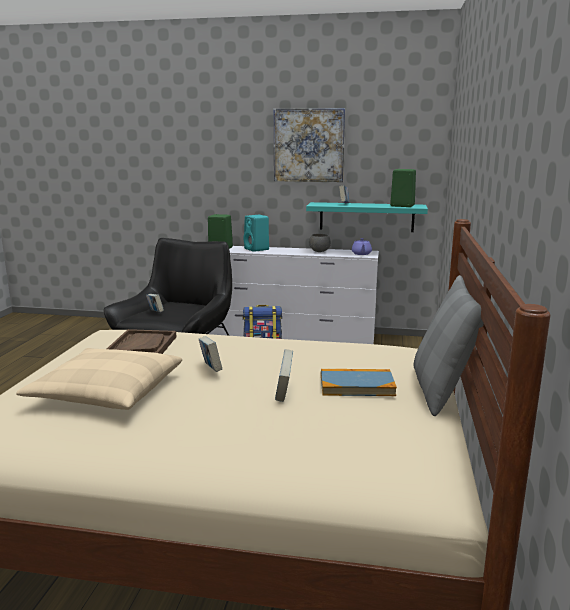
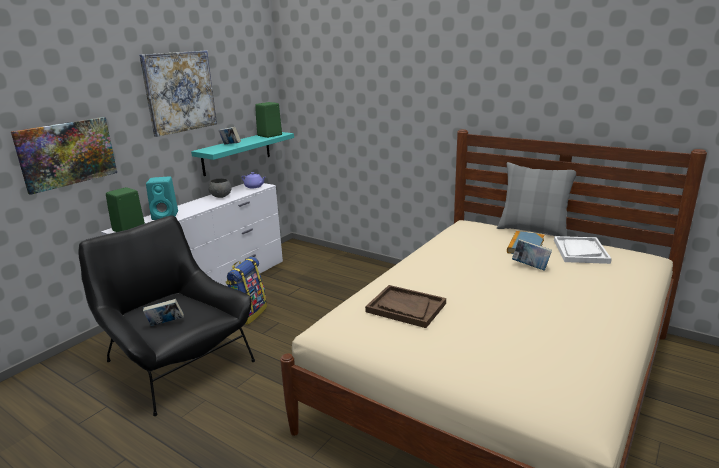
camera: 65 degrees left, 5 degrees up
beige pillow [16,348,182,410] -> none
book [199,336,222,372] -> none
none -> picture [11,117,117,195]
none -> white tray [554,236,612,264]

